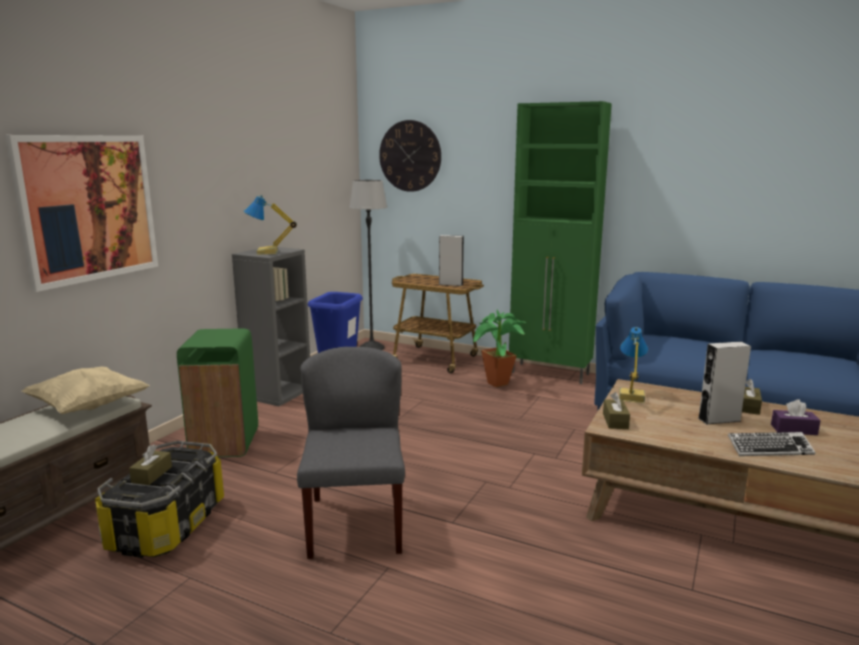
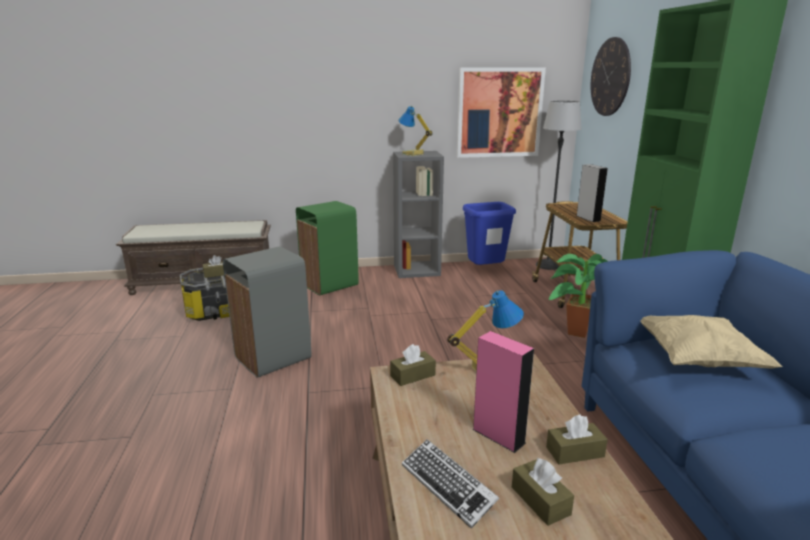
camera: 55 degrees right, 5 degrees up
picture [5,135,158,292] -> picture moved to [457,67,546,158]
beige pillow [21,367,150,414] -> beige pillow moved to [640,315,783,368]
grey chair [297,347,405,559] -> grey trash can [223,247,312,378]
grey speaker [698,342,751,425] -> pink speaker [472,331,534,453]
purple tissue box [771,399,821,435] -> brown tissue box [512,458,574,526]

